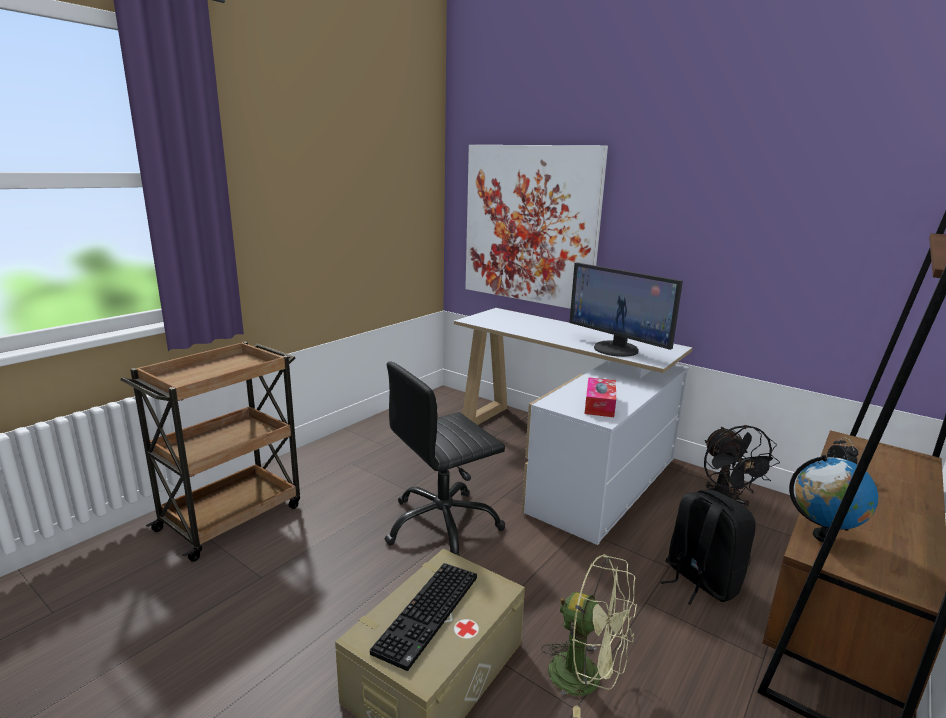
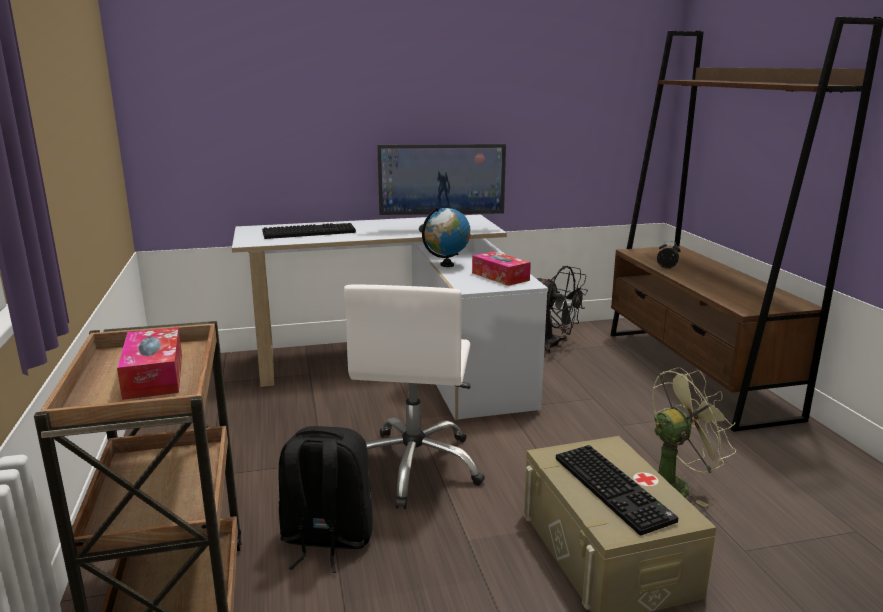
camera: 50 degrees left, 0 degrees up
black office chair [385,361,505,556] -> white office chair [344,285,485,509]
picture [465,145,608,309] -> none
black backpack [660,490,756,605] -> black backpack moved to [279,426,373,573]
globe [789,455,878,542] -> globe moved to [422,207,471,267]
none -> tissue box [117,327,182,400]
none -> keyboard [262,223,356,239]

